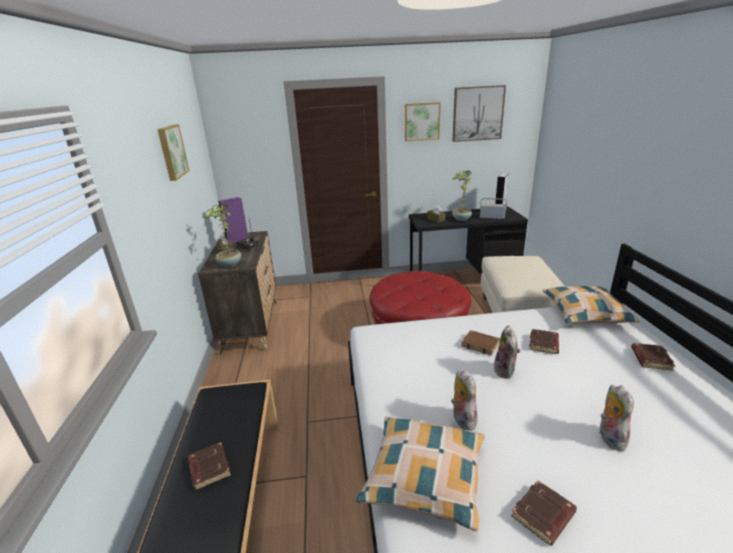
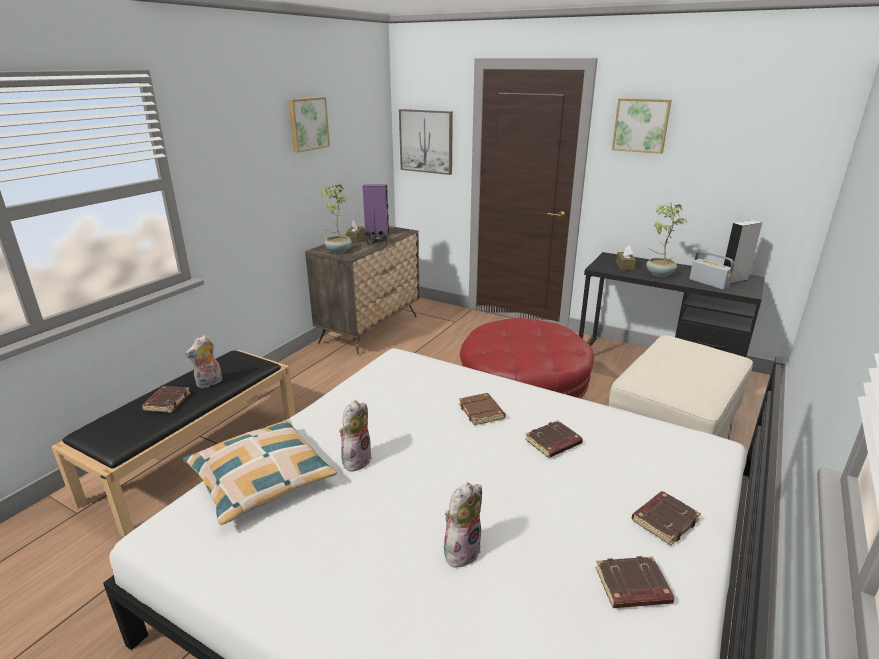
camera: 35 degrees right, 0 degrees up
picture [453,85,506,142] -> picture moved to [399,109,453,175]
plush toy [494,325,521,379] -> plush toy moved to [185,335,222,388]
brown book [511,480,577,546] -> brown book moved to [595,556,674,608]
pillow [542,286,640,324] -> none

